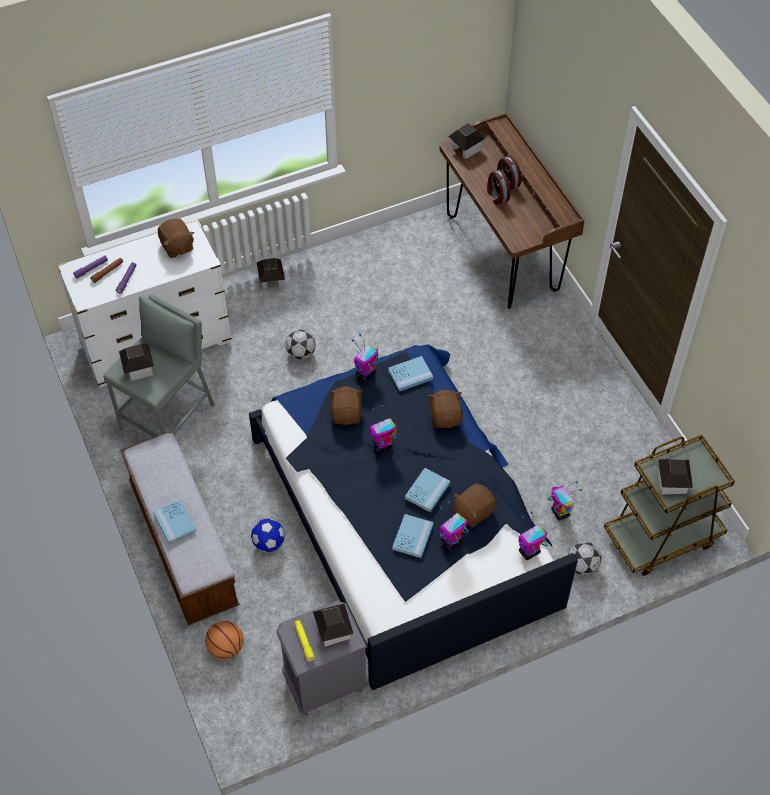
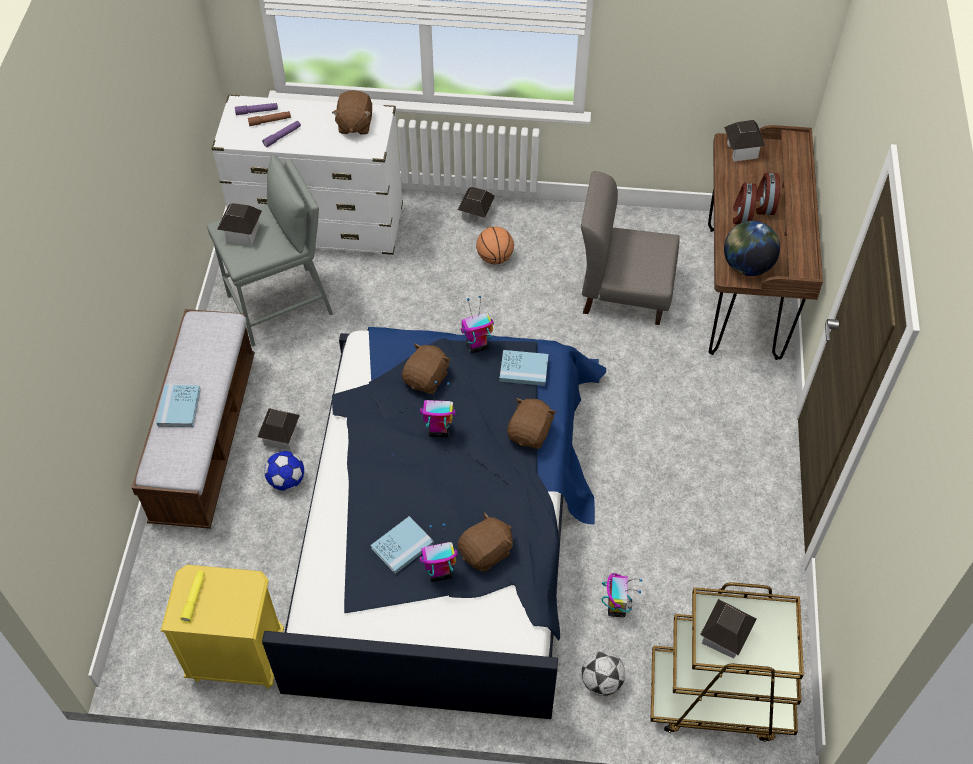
camera: 30 degrees right, 0 degrees up
basketball [205,621,243,659] -> basketball moved to [476,226,514,264]
grey nightstand [276,600,368,716] -> yellow nightstand [161,565,284,689]
football [285,330,316,360] -> none
toy house [313,604,354,647] -> toy house moved to [258,408,300,450]
blue book [405,468,450,512] -> none
brown plush toy [453,484,496,528] -> brown plush toy turned 150 degrees clockwise [458,512,513,572]
toy robot [518,511,547,560] -> none
none -> grey chair [581,171,679,325]
none -> globe [724,221,780,276]

